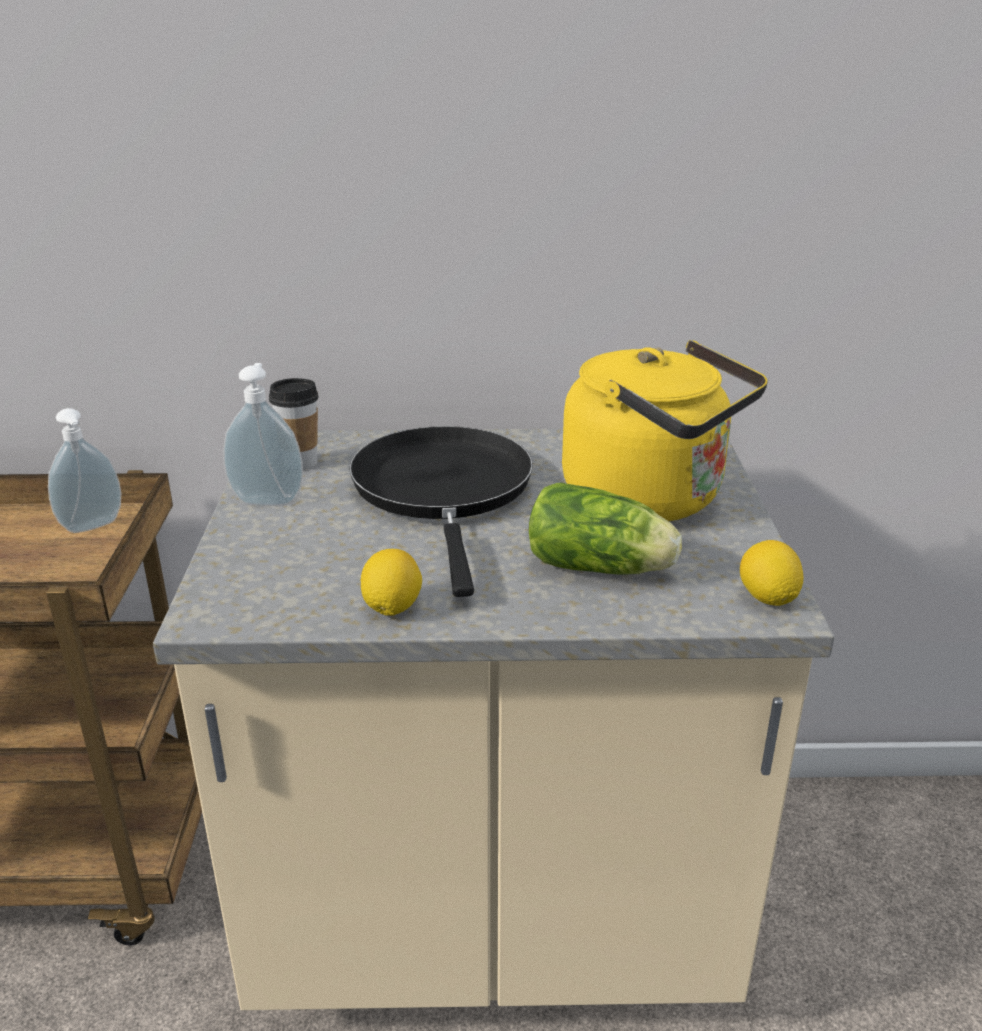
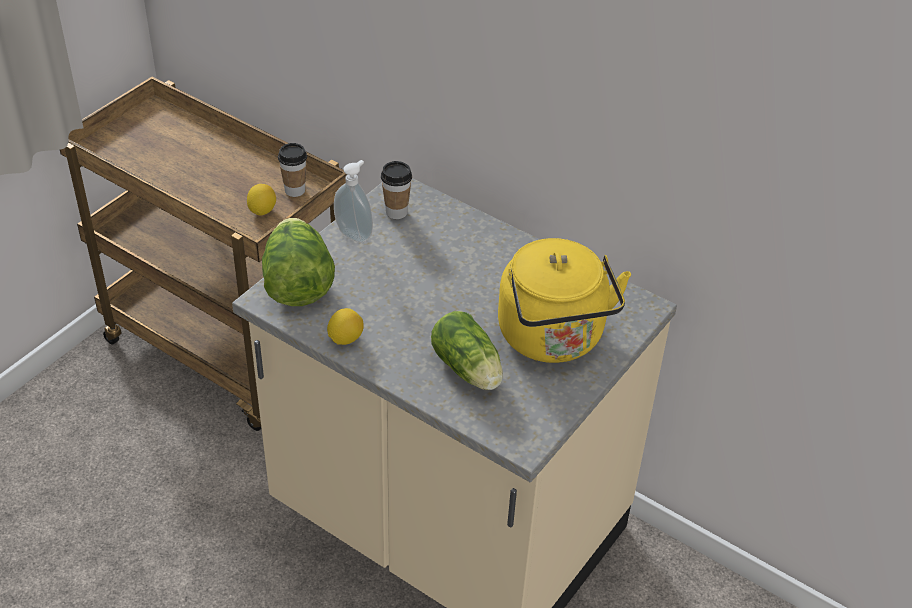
camera: 35 degrees right, 15 degrees up
soap dispenser [48,408,121,533] -> cup [278,143,307,197]
black frying pan [349,426,533,597] -> none
lemon [740,540,803,606] -> lemon moved to [247,184,276,216]
none -> lettuce [262,218,335,306]

